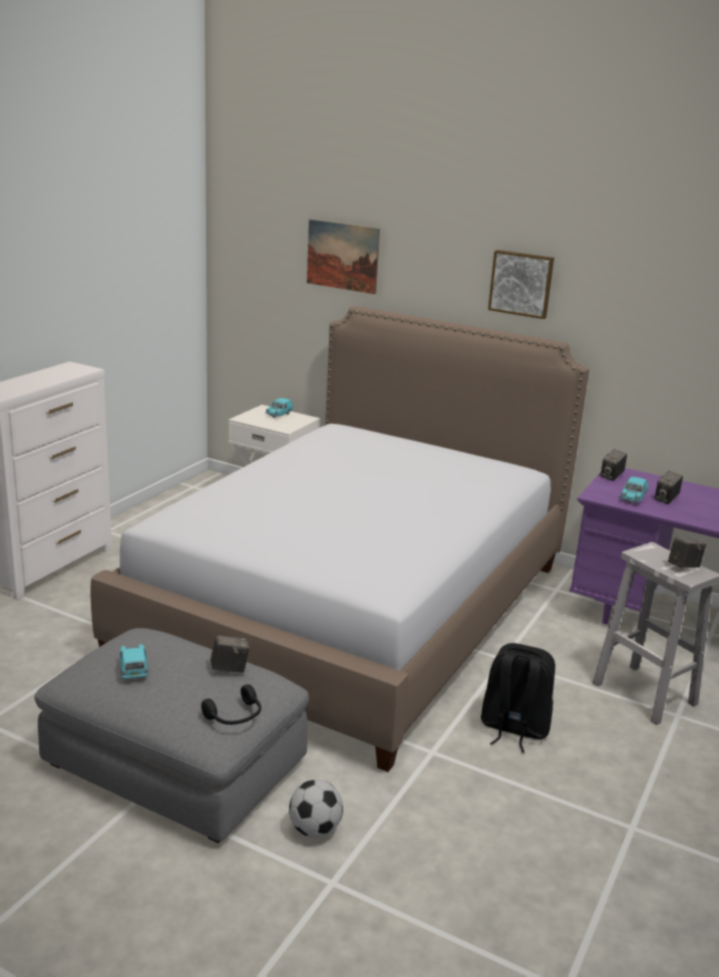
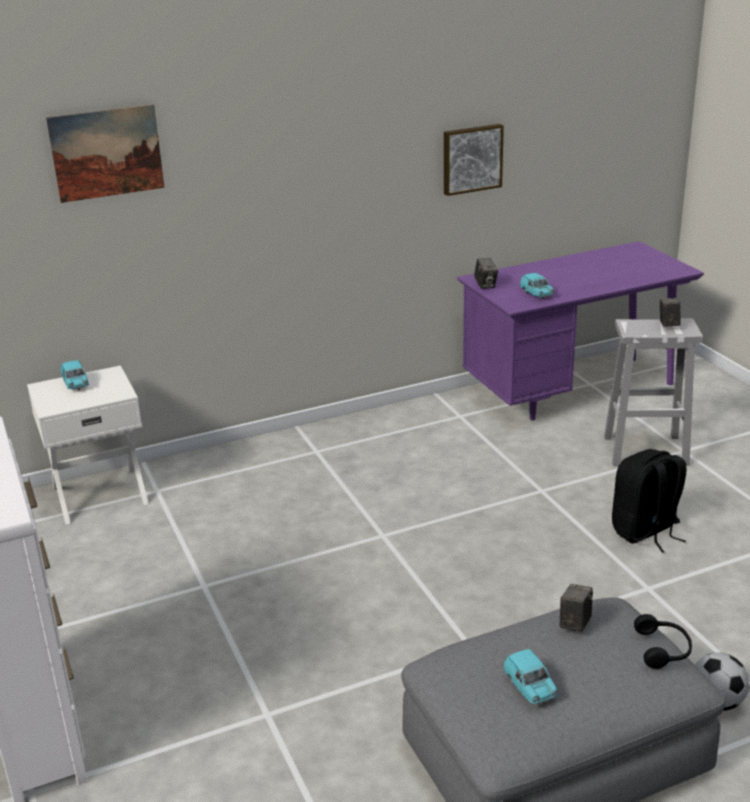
camera: 50 degrees left, 5 degrees up
bed [90,306,589,772] -> none
turquoise toy car [120,644,149,679] -> turquoise toy car turned 135 degrees counterclockwise [504,649,558,704]
picture [488,250,554,319] -> picture moved to [444,124,504,196]
camera [654,471,683,504] -> none

